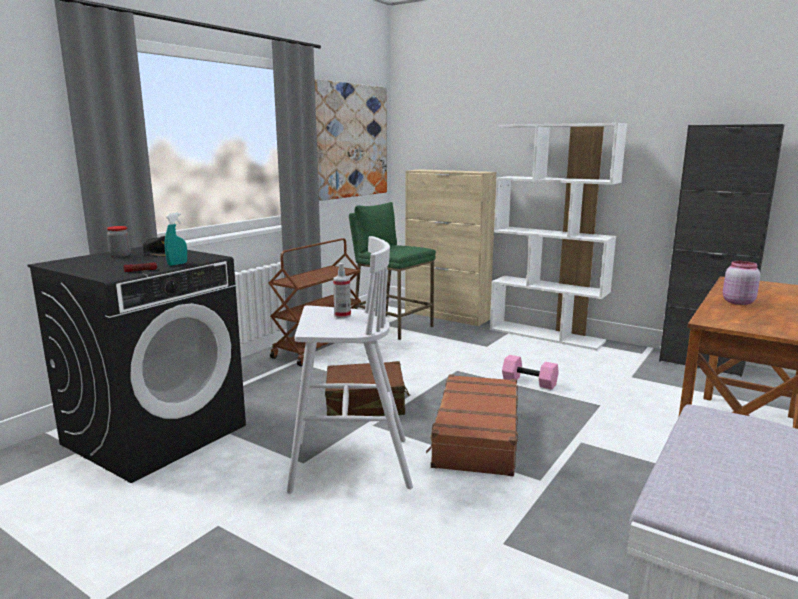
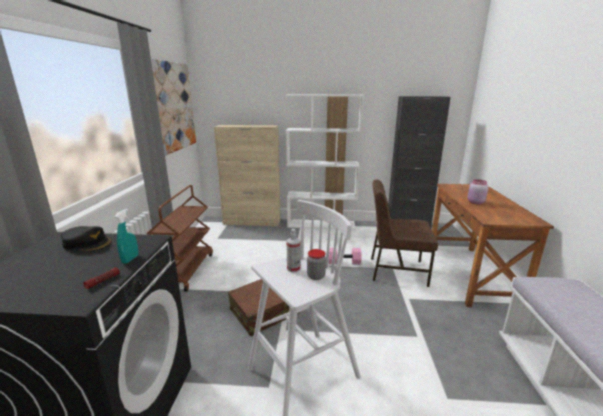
camera: 30 degrees left, 5 degrees up
jar [107,226,131,257] -> jar moved to [307,249,326,280]
green stool [349,202,436,340] -> none
brown suitcase [426,374,518,476] -> none
none -> brown chair [371,179,438,287]

